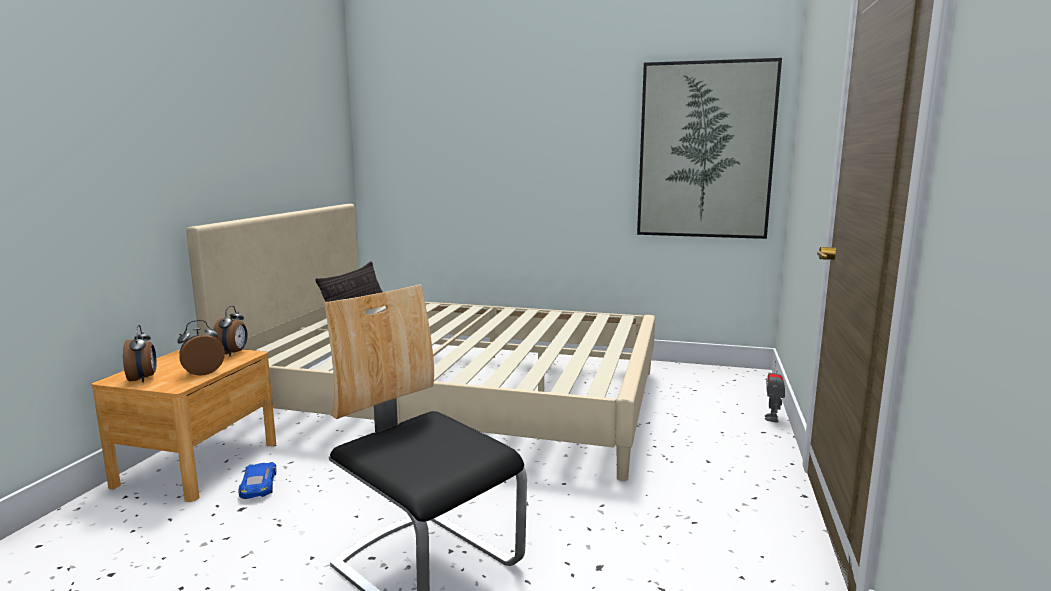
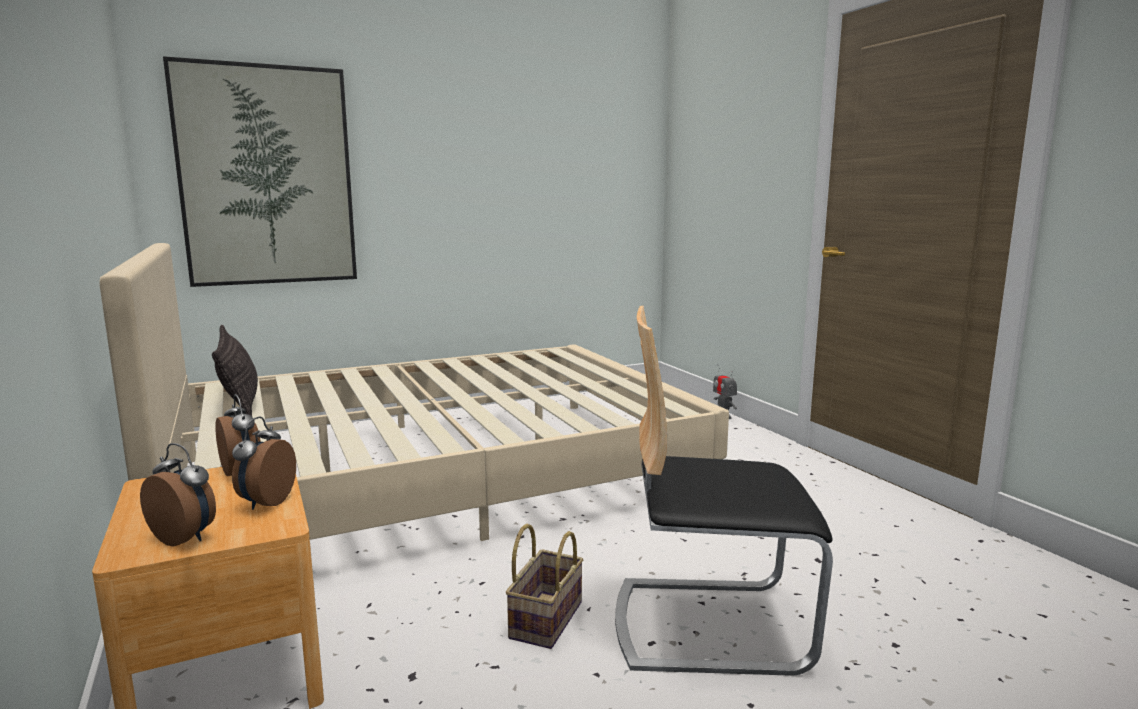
camera: 40 degrees left, 0 degrees up
blue toy car [238,462,276,499] -> none
picture [637,58,782,239] -> picture moved to [163,56,357,287]
none -> basket [505,524,583,649]

